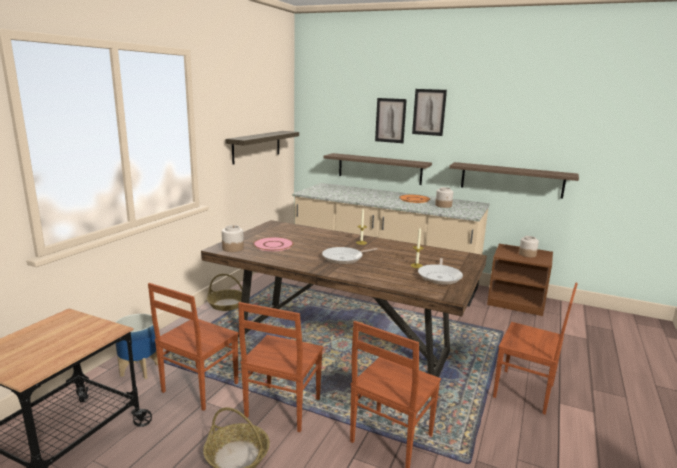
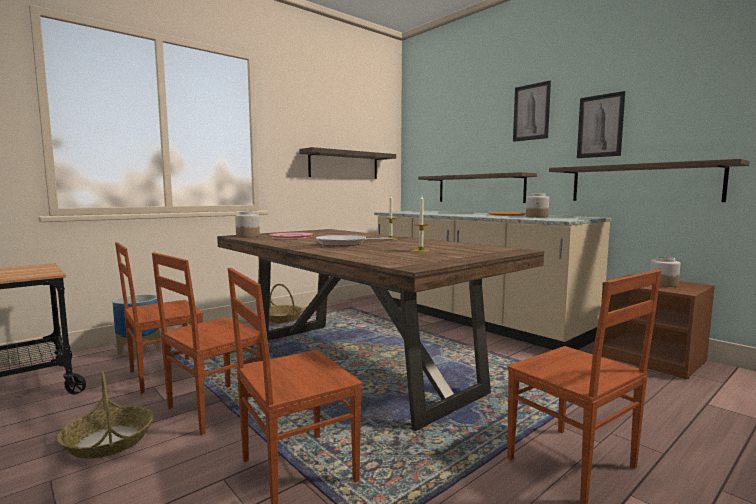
camera: 25 degrees right, 10 degrees down
picture [375,98,407,143] -> picture moved to [577,91,625,158]
frying pan [418,258,463,285] -> none

